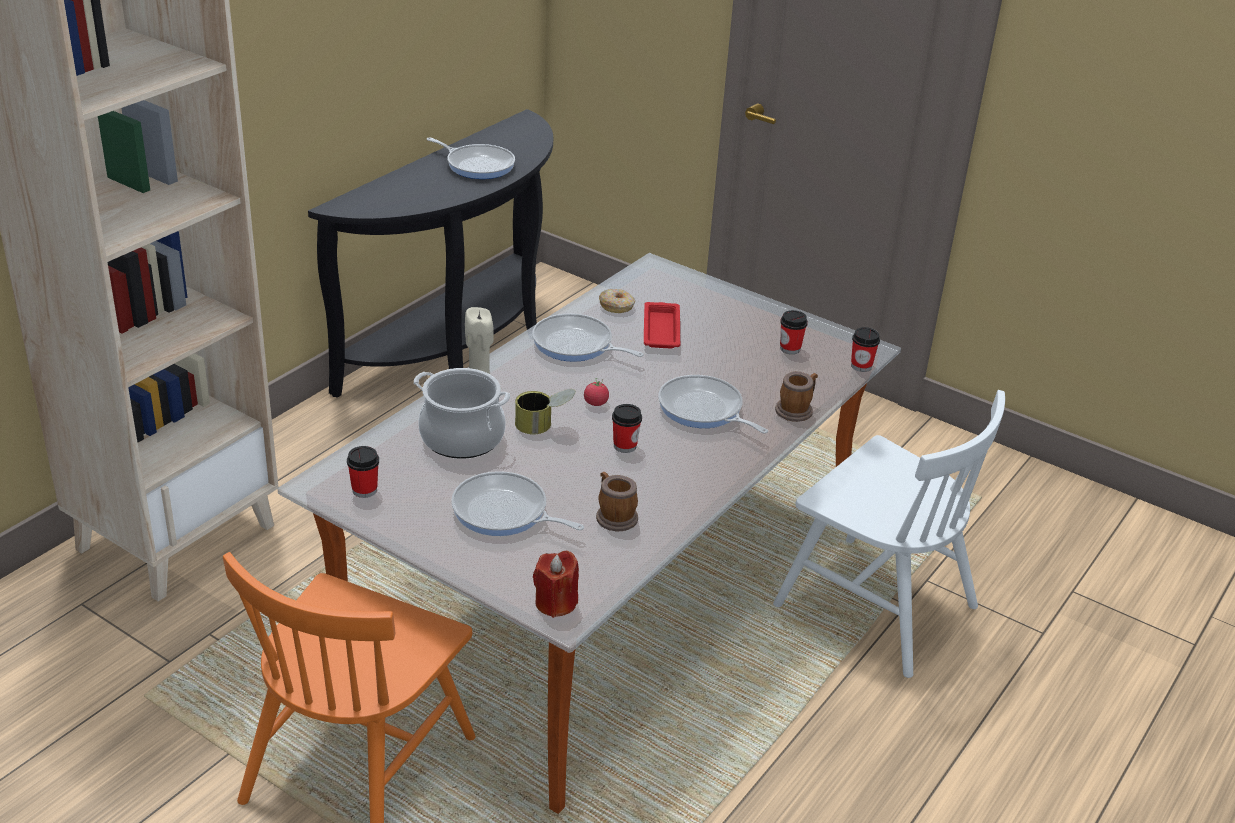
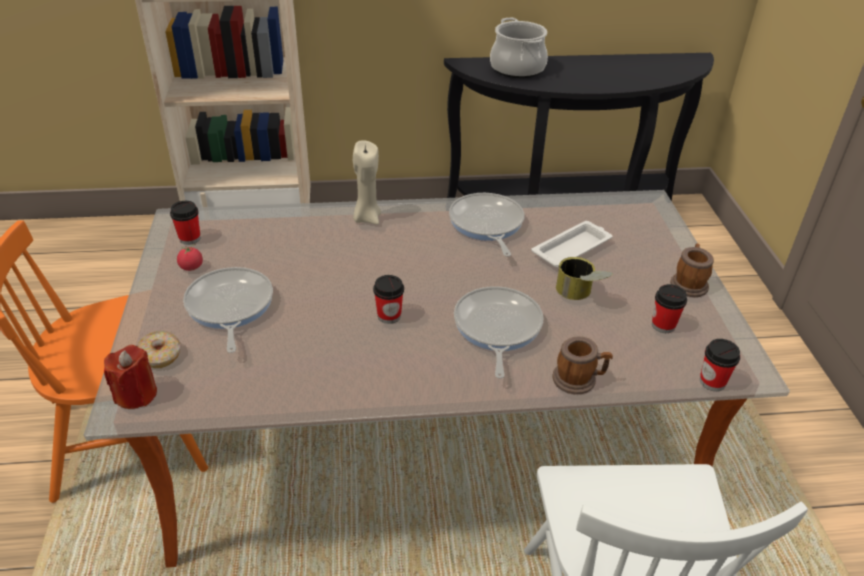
camera: 50 degrees right, 5 degrees up
cooking pot [414,368,510,459] -> cooking pot moved to [490,18,548,78]
frying pan [427,137,515,179] -> none
can [515,389,576,434] -> can moved to [556,257,613,300]
tomato [584,378,609,406] -> tomato moved to [177,244,203,271]
mug [596,472,638,531] -> mug moved to [670,243,714,297]
donut [599,289,635,313] -> donut moved to [137,331,180,368]
red tray [644,302,680,349] -> white tray [531,221,612,267]

